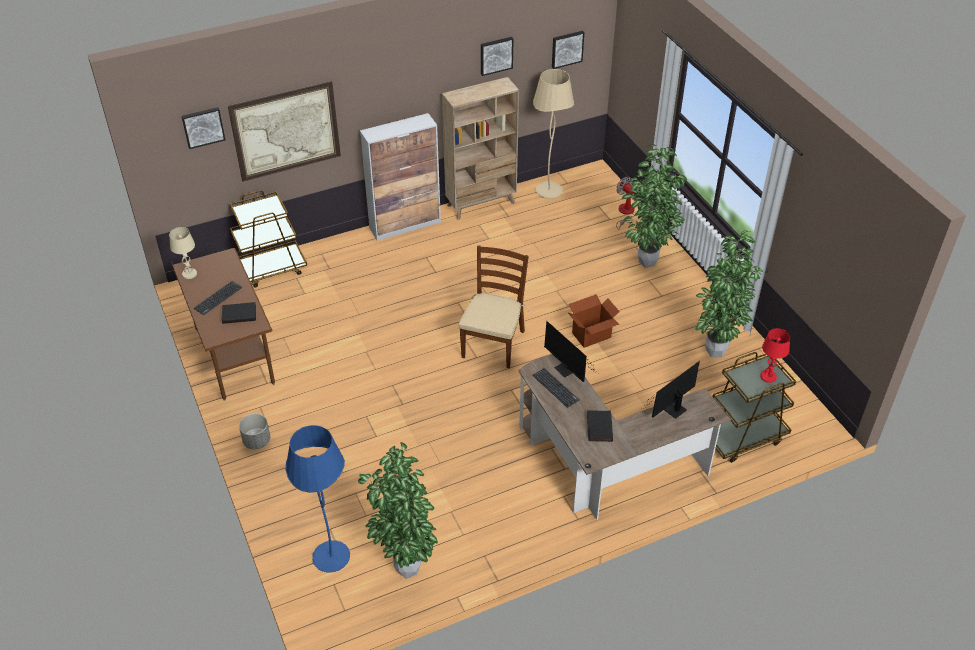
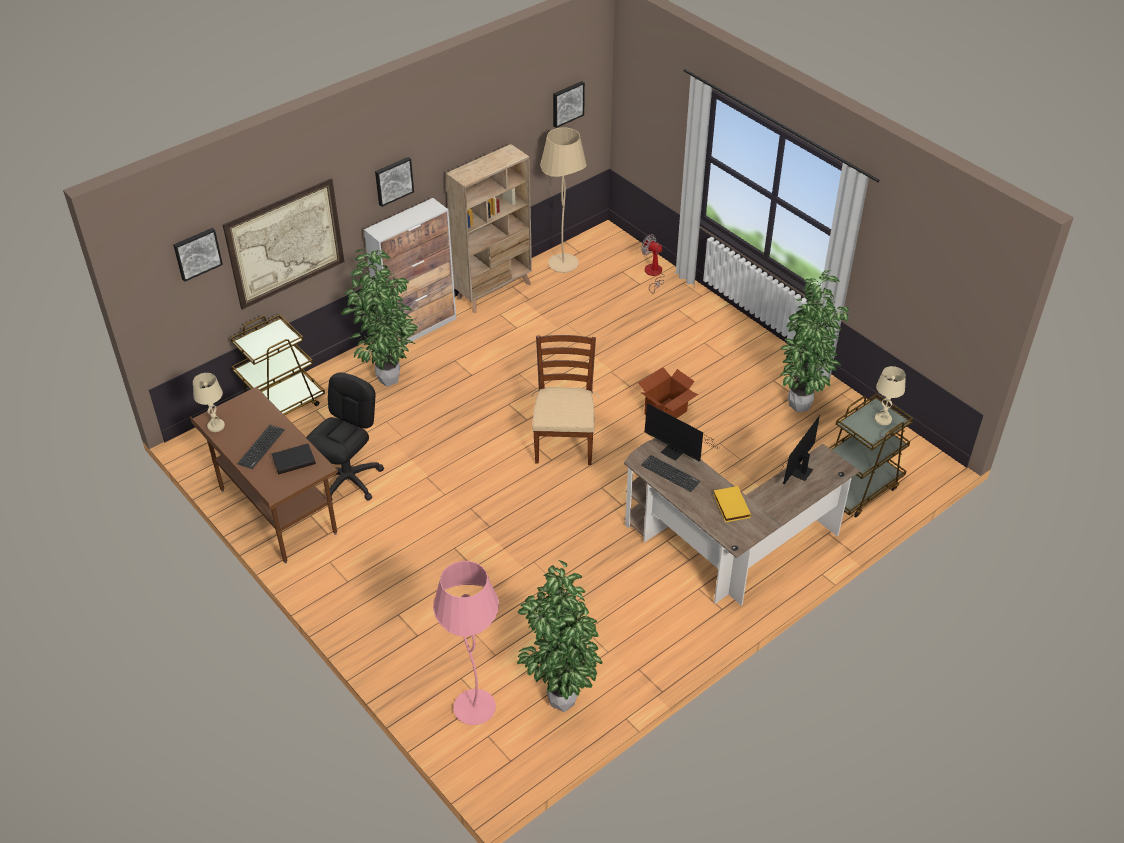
camera: 15 degrees left, 0 degrees up
grey planter [239,414,270,449] -> none
blue floor lamp [286,425,350,573] -> pink floor lamp [433,561,499,725]
picture [481,37,514,76] -> picture moved to [375,157,414,207]
black book [587,410,613,442] -> yellow book [713,486,751,522]
potted plant [622,145,687,268] -> potted plant moved to [342,249,418,387]
red table lamp [760,328,790,383] -> beige table lamp [875,366,906,425]
none -> black office chair [306,373,384,501]

